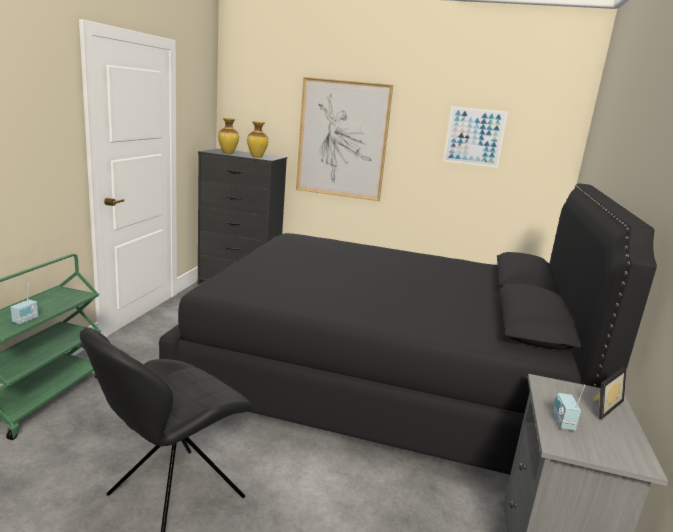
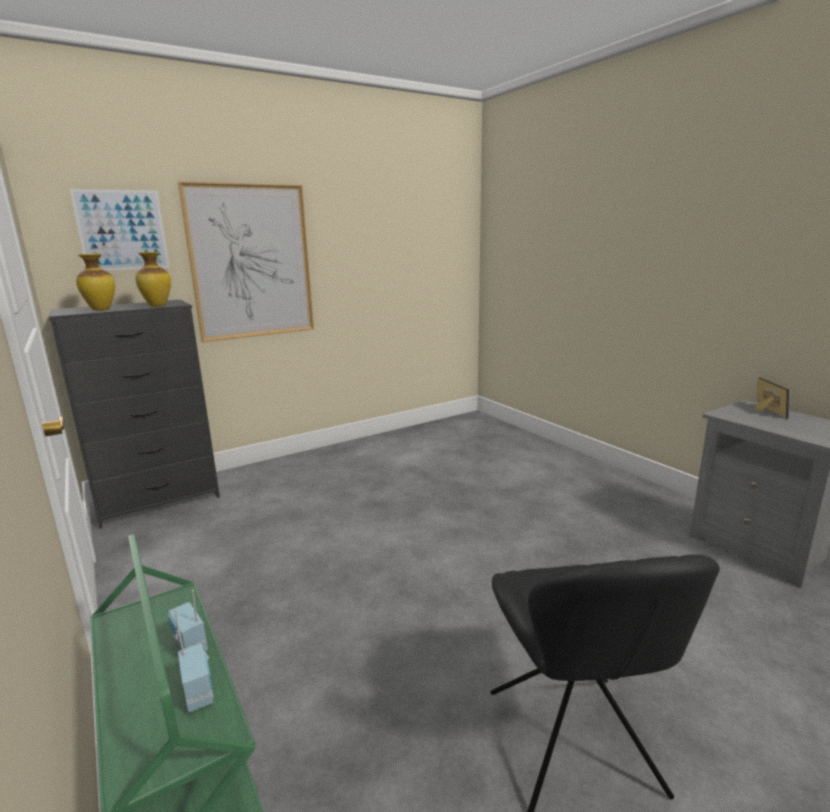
camera: 45 degrees left, 0 degrees up
black bed [159,183,657,475] -> none
picture [443,106,508,168] -> picture moved to [70,189,170,271]
radio [553,385,585,431] -> radio moved to [168,590,208,651]

